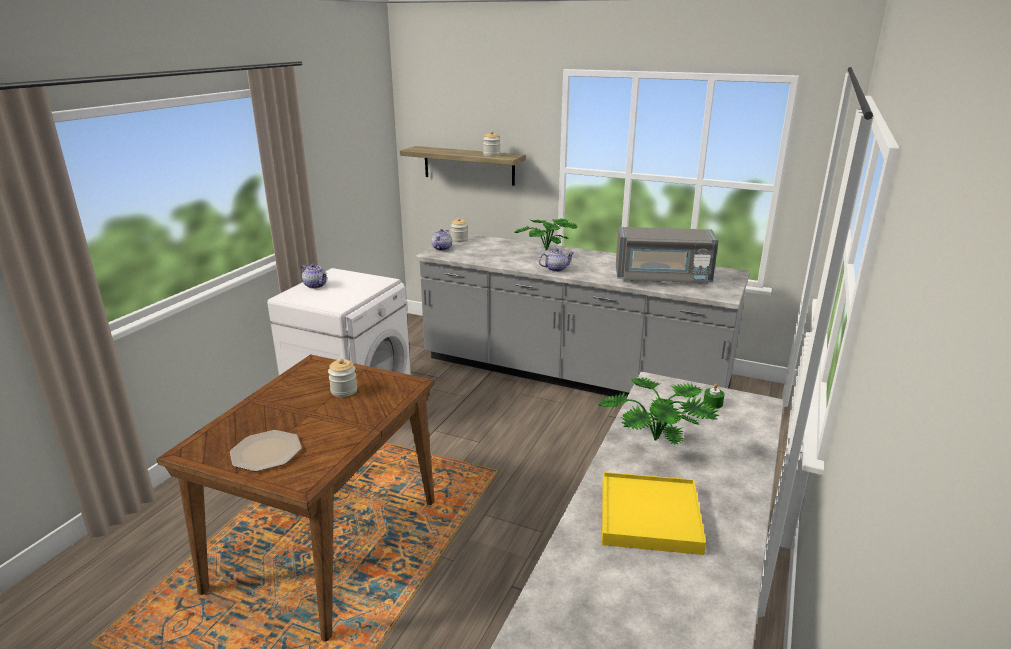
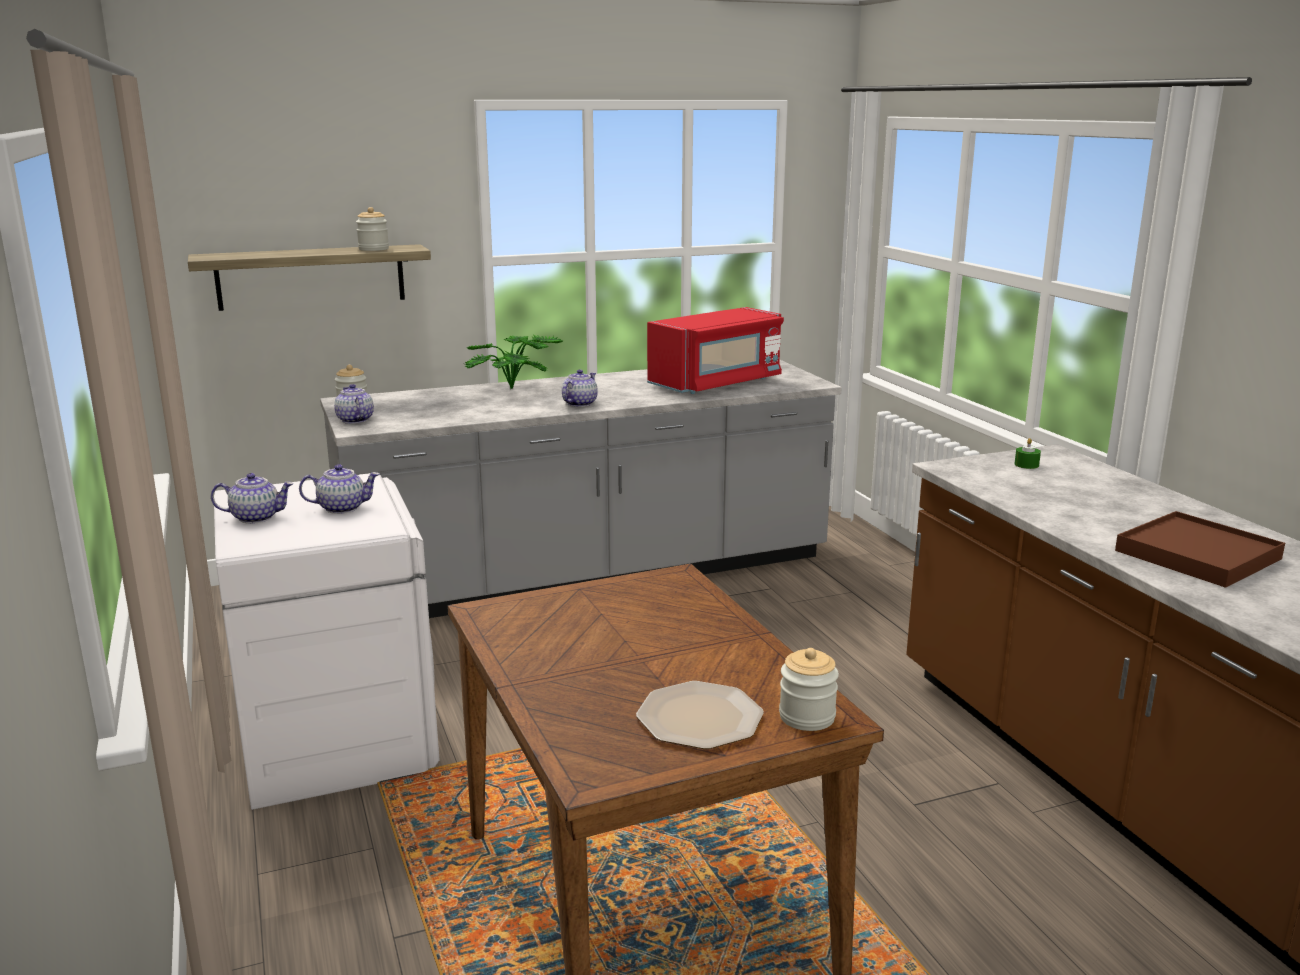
camera: 45 degrees left, 5 degrees down
jar [328,359,358,397] -> jar moved to [779,648,839,731]
potted plant [597,377,719,445] -> none
yellow tray [602,472,706,555] -> brown tray [1115,511,1285,588]
grey microwave [616,227,719,284] -> red microwave [647,307,784,394]
none -> teapot [299,464,379,514]

